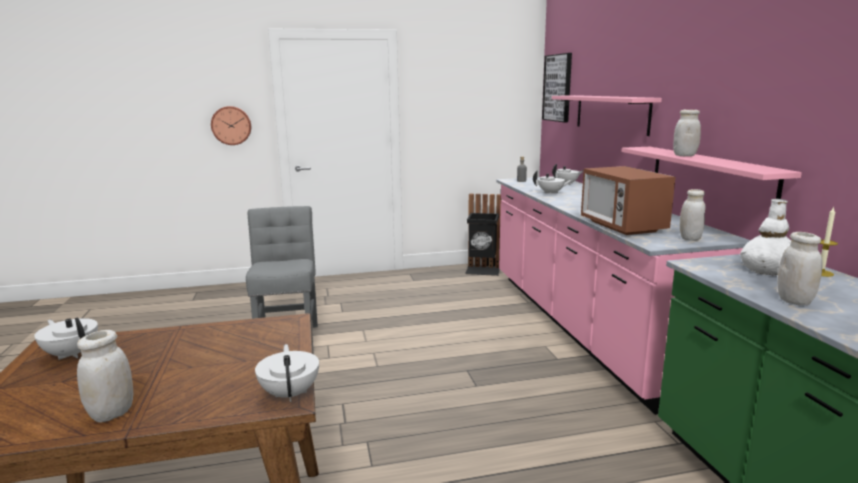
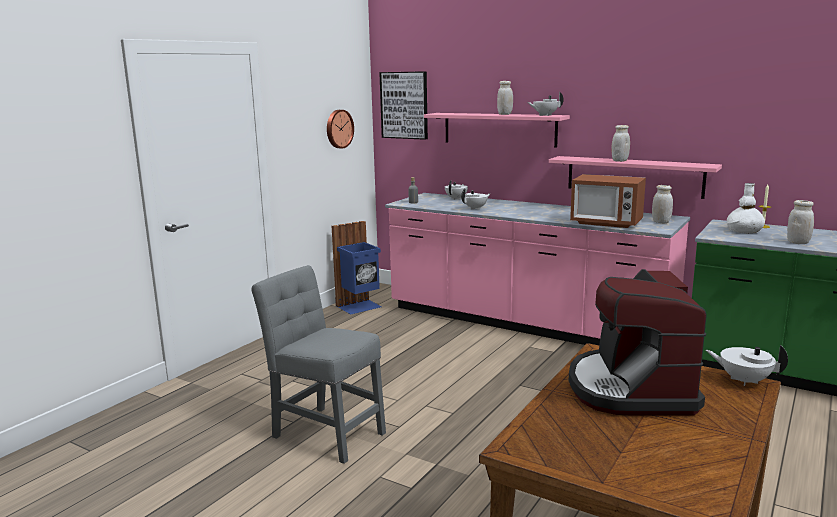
camera: 45 degrees left, 0 degrees up
white teapot [34,317,98,360] -> white teapot moved to [527,92,564,116]
white jar [77,330,133,423] -> white jar moved to [497,81,513,115]
wall clock [211,106,251,145] -> wall clock moved to [327,110,354,149]
black trash can [465,194,502,276] -> blue trash can [332,221,382,314]
none -> coffee machine [569,269,707,416]

